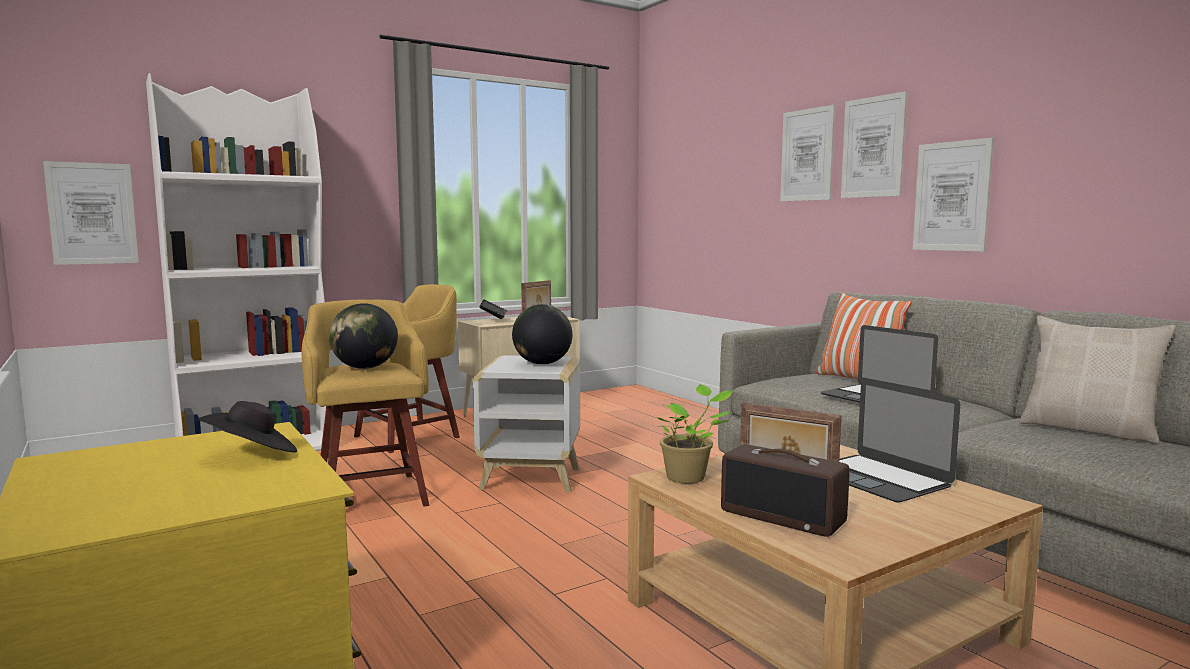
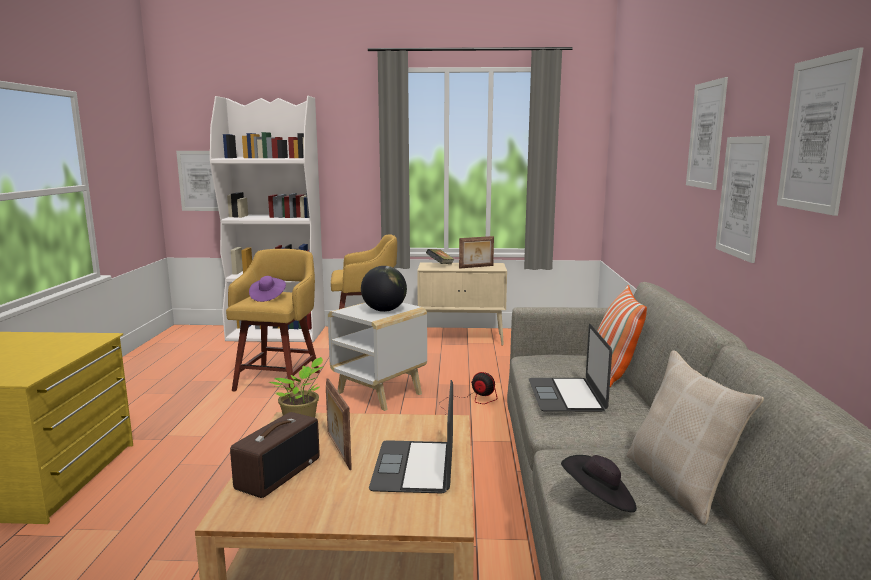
camera: 35 degrees right, 5 degrees up
black hat [197,401,297,452] -> black hat moved to [561,455,637,512]
globe [329,303,398,369] -> purple hat [249,276,286,302]
radio [721,444,850,537] -> radio turned 135 degrees counterclockwise [230,412,320,498]
picture [780,105,835,201] -> picture moved to [777,48,863,216]
none -> fan [440,372,497,411]

